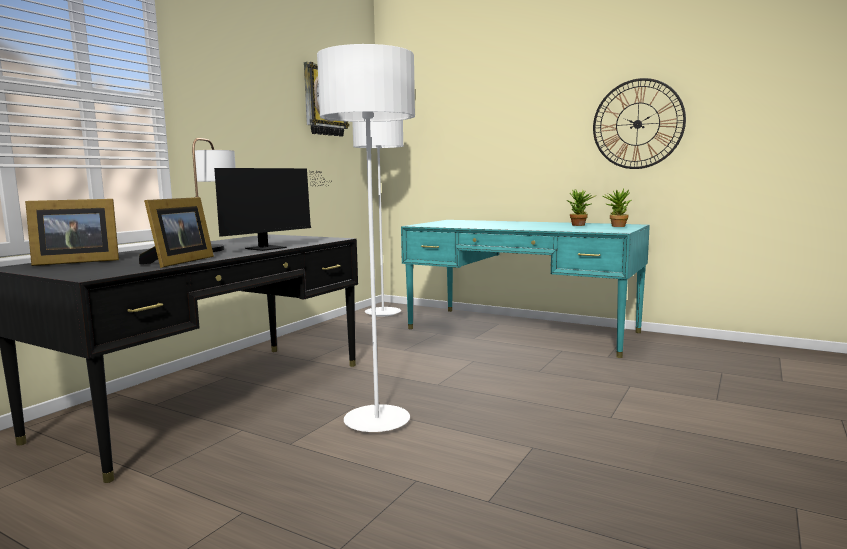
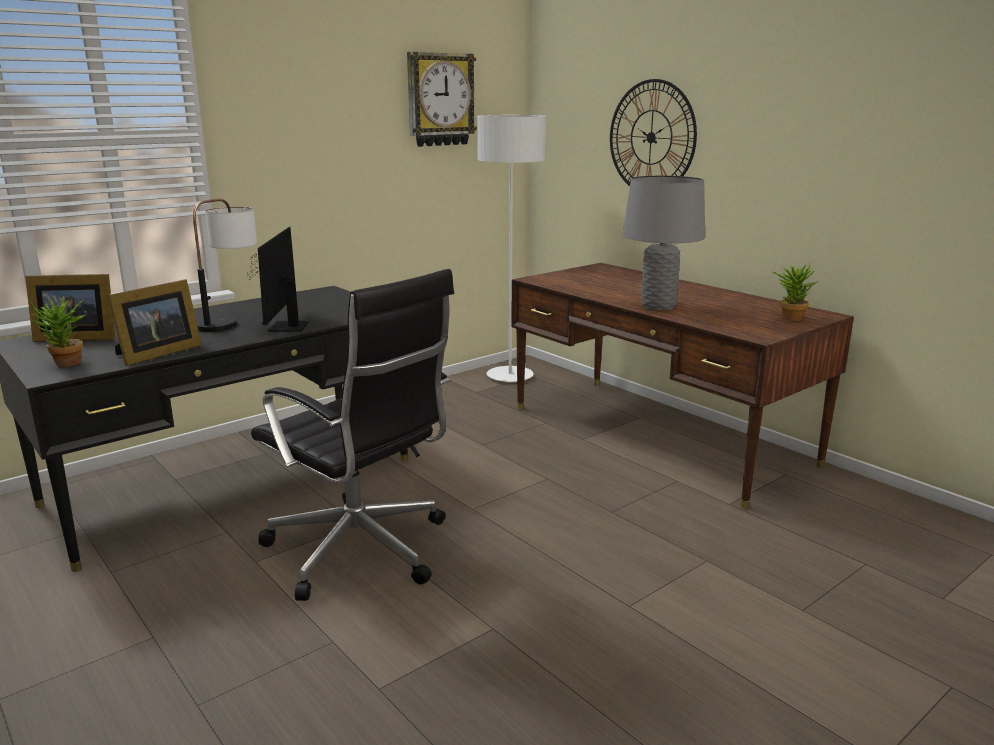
camera: 20 degrees right, 10 degrees up
monitor [214,168,333,251] -> monitor turned 120 degrees clockwise [249,226,309,332]
white floor lamp [317,44,415,432] -> black office chair [251,269,454,601]
turquoise desk [401,220,650,358] -> brown desk [511,263,854,509]
potted plant [567,189,597,226] -> potted plant moved to [30,296,85,367]
wall clock [593,78,686,169] -> wall clock moved to [610,79,697,186]
none -> grey table lamp [622,176,705,311]

